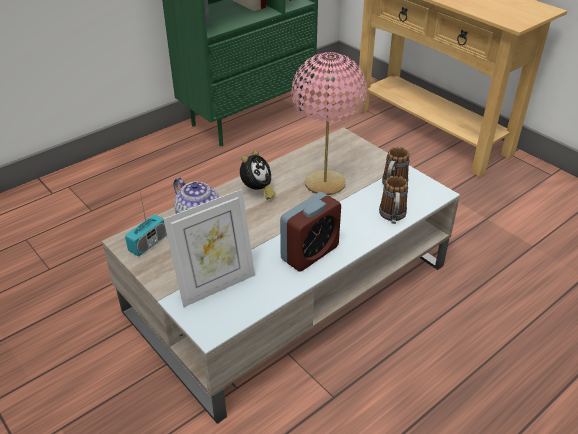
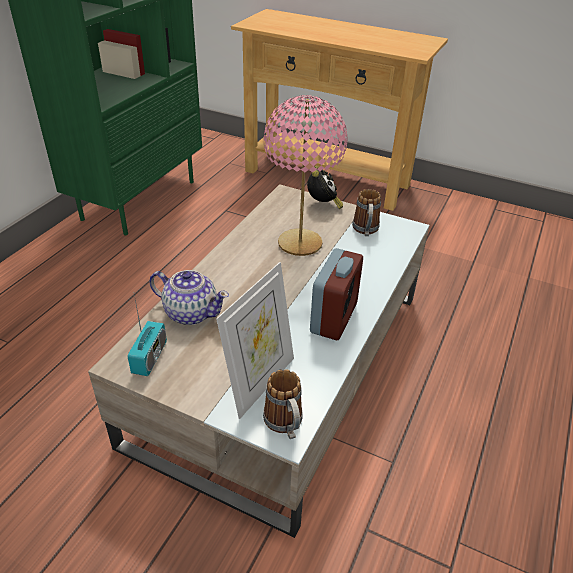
camera: 25 degrees left, 0 degrees up
alarm clock [240,151,276,200] -> alarm clock moved to [307,166,343,209]
mug [379,176,408,224] -> mug moved to [263,369,303,439]

